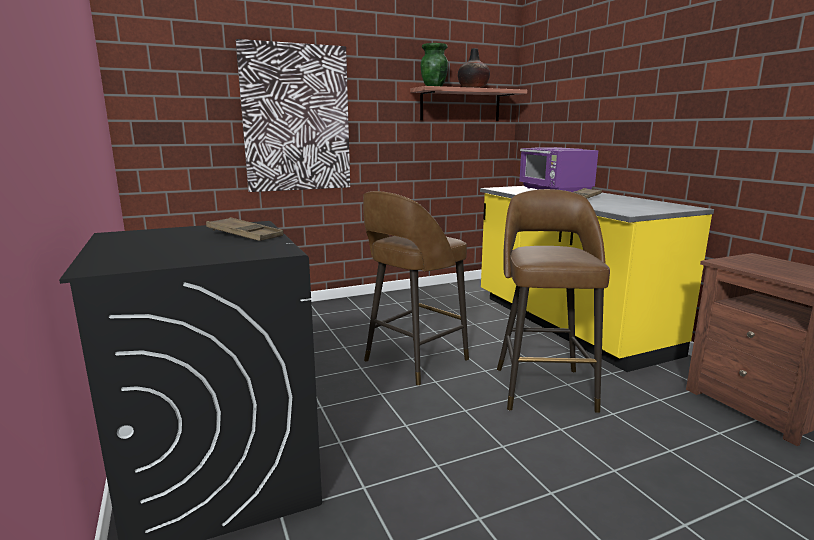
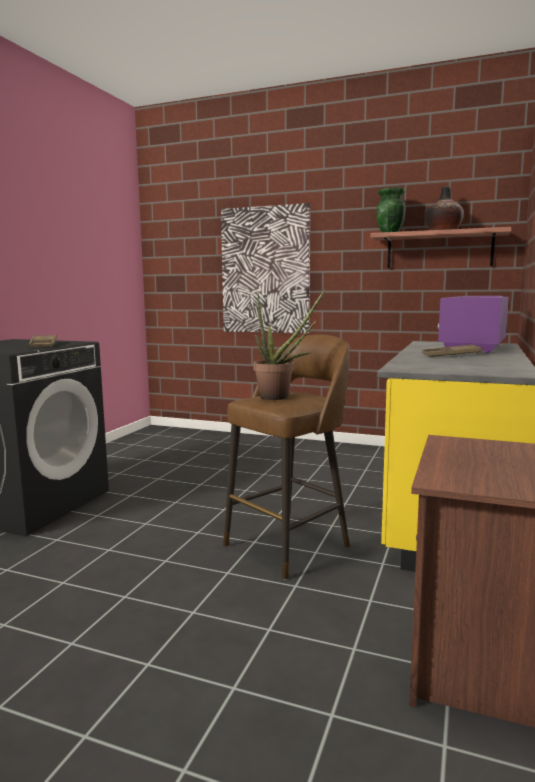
camera: 45 degrees right, 5 degrees down
brown stool [363,191,469,386] -> none
none -> potted plant [253,290,325,400]

